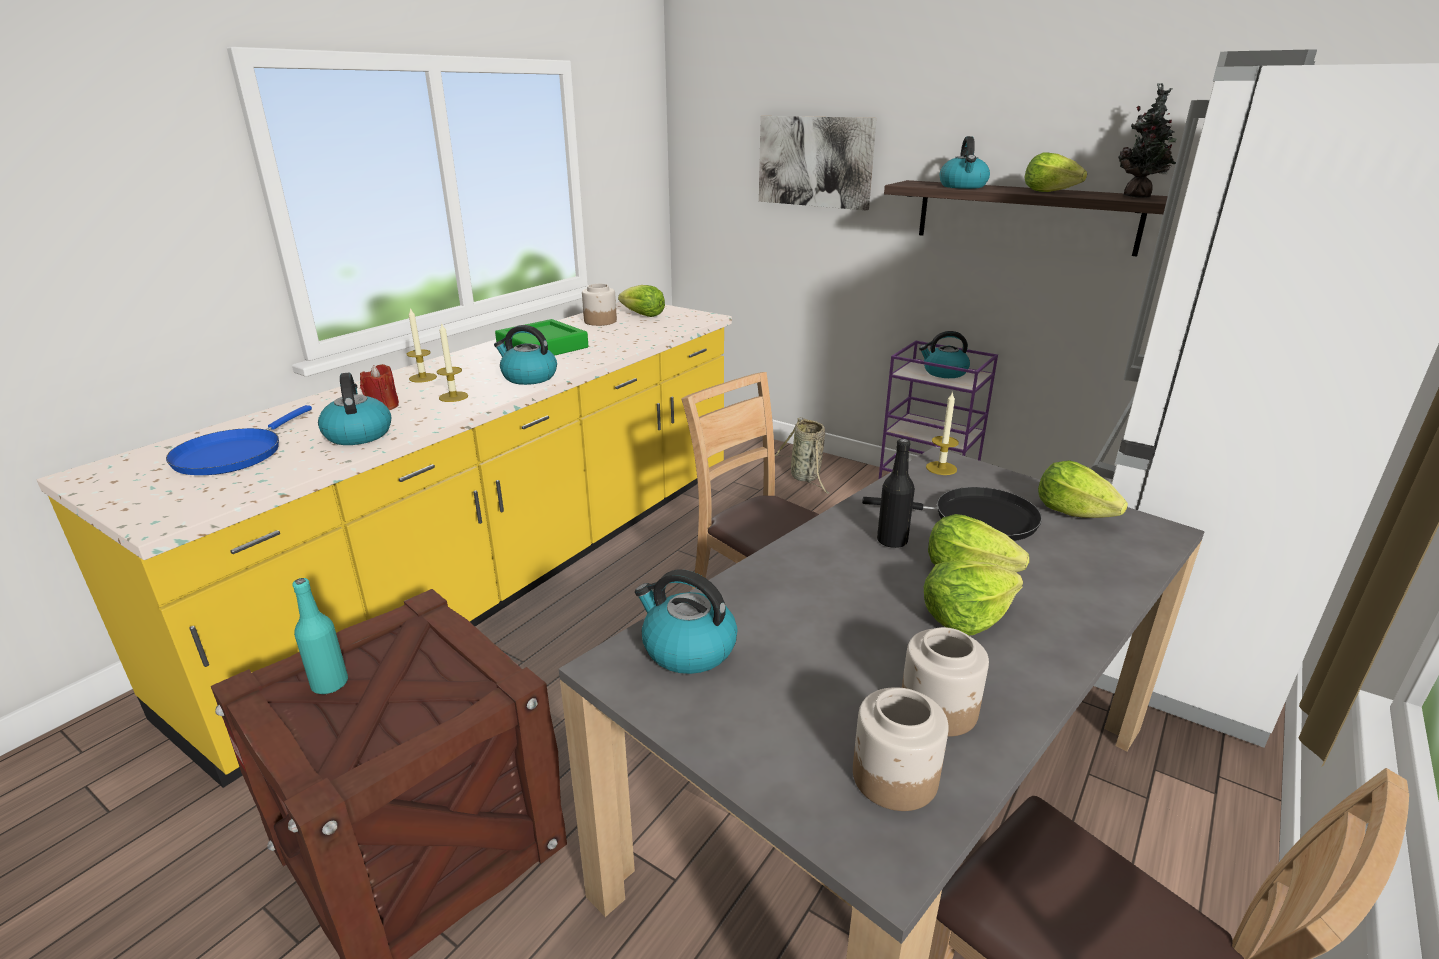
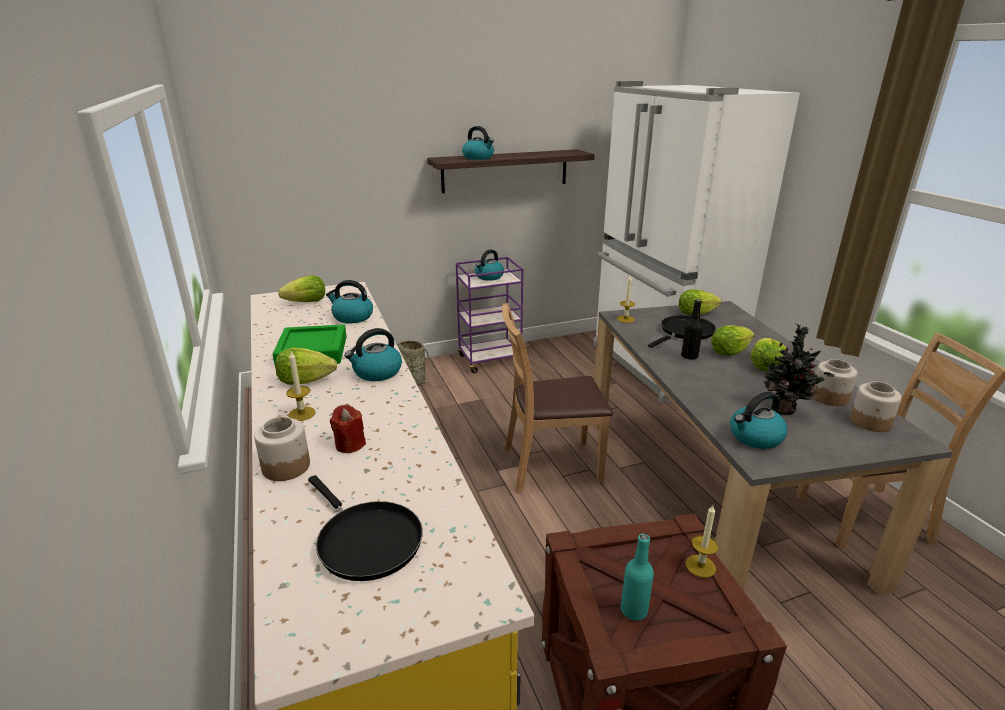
camera: 55 degrees left, 0 degrees up
blue frying pan [166,405,312,475] -> black frying pan [308,475,423,581]
kettle [318,373,391,445] -> kettle moved to [326,280,373,324]
candle [437,322,468,402] -> candle moved to [686,505,718,578]
jar [582,284,617,326] -> jar moved to [254,416,310,481]
picture [759,116,877,210] -> none
lettuce [1025,153,1087,192] -> lettuce moved to [275,347,337,385]
potted plant [1118,83,1178,198] -> potted plant moved to [759,324,835,415]

